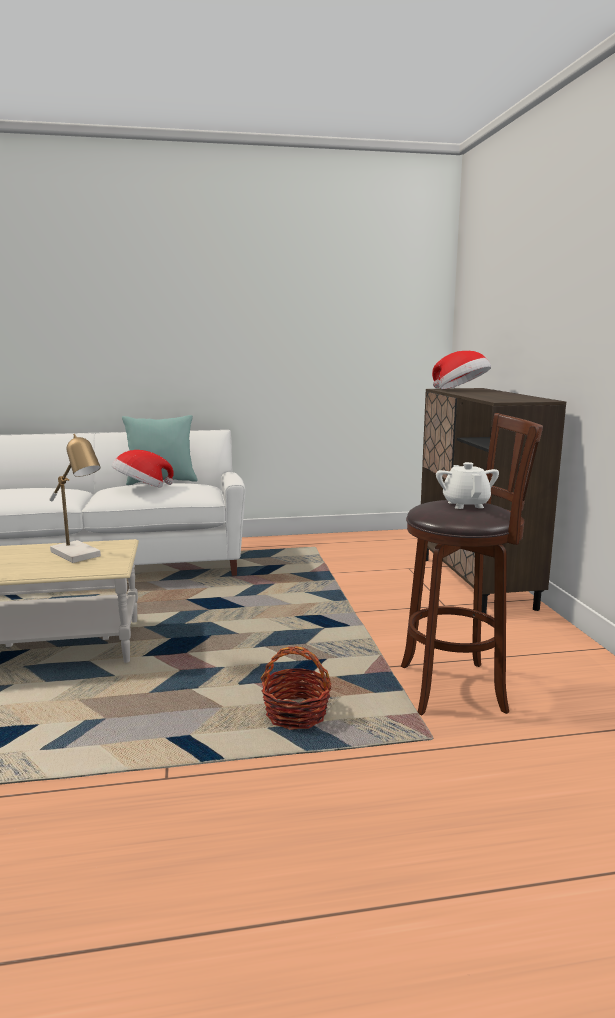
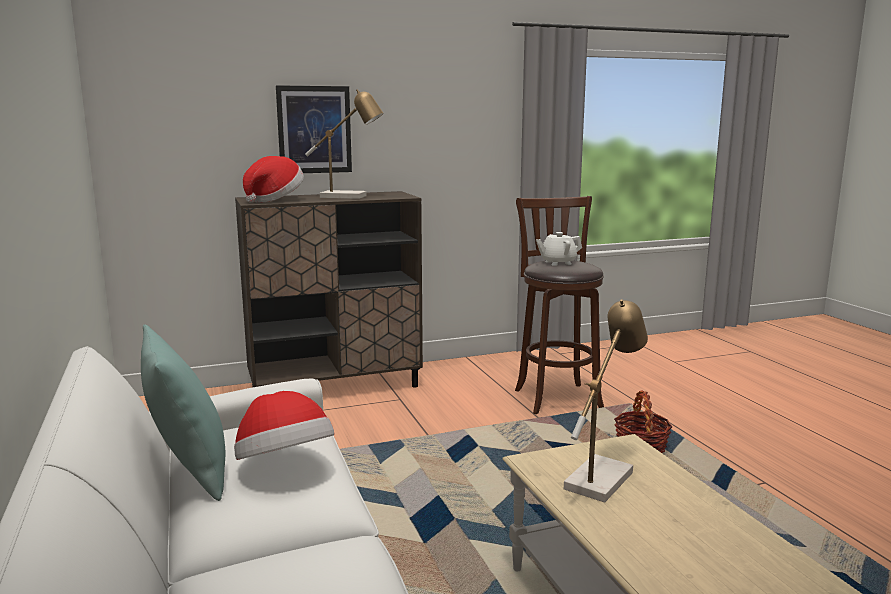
camera: 100 degrees left, 0 degrees up
none -> picture [276,85,352,173]
none -> table lamp [305,89,384,199]

